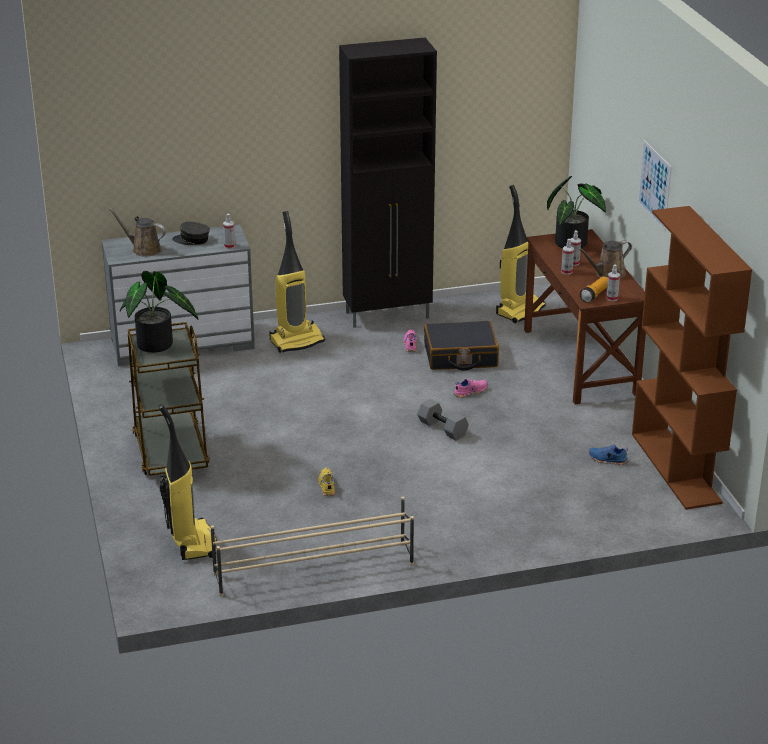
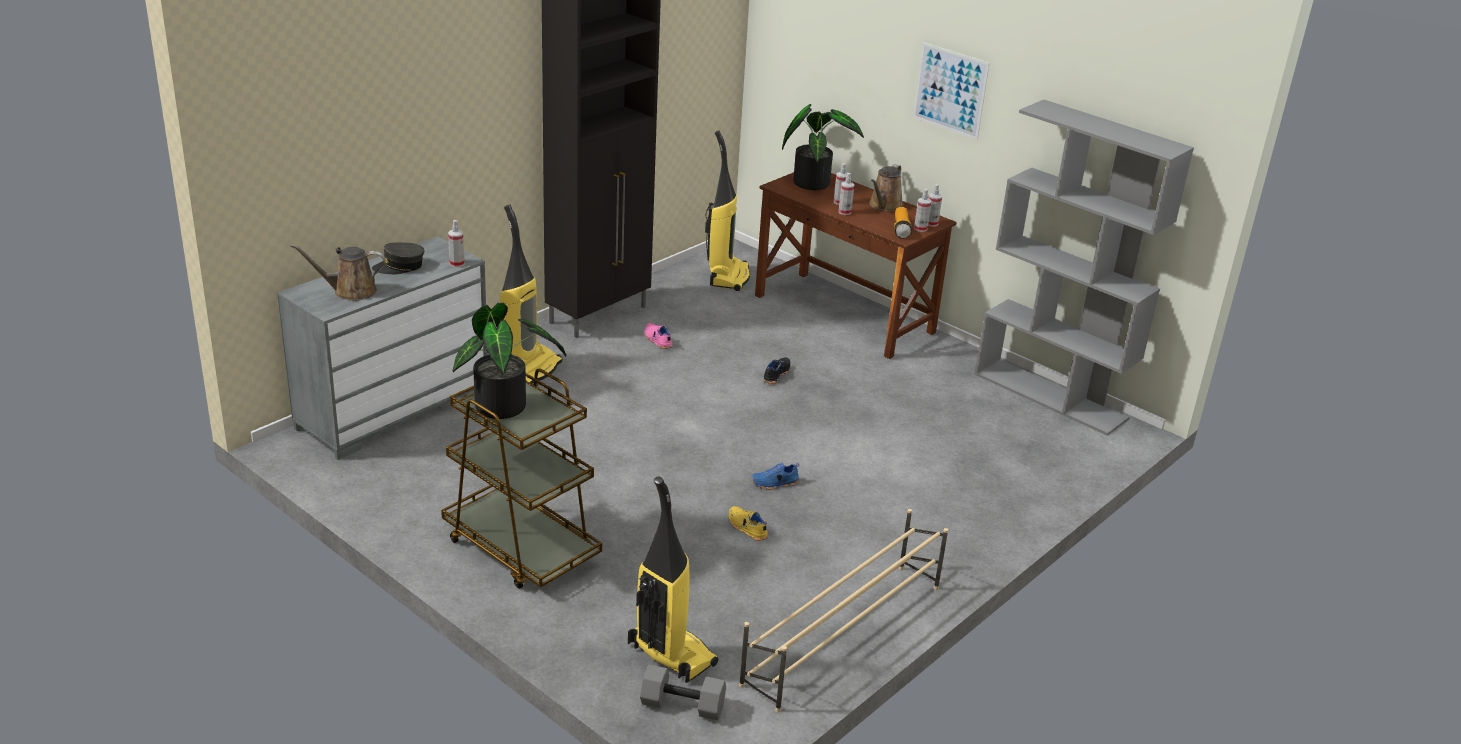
camera: 35 degrees left, 0 degrees up
grey dumbbell [417,399,469,441] -> grey dumbbell moved to [640,665,726,720]
black suitcase [424,321,499,371] -> none
pink shoe [454,378,488,398] -> black shoe [763,357,790,384]
blue shoe [589,444,628,465] -> blue shoe moved to [751,462,799,490]
brown bookcase [632,206,752,510] -> grey bookcase [974,100,1194,436]
none -> spray bottle [928,184,942,227]

